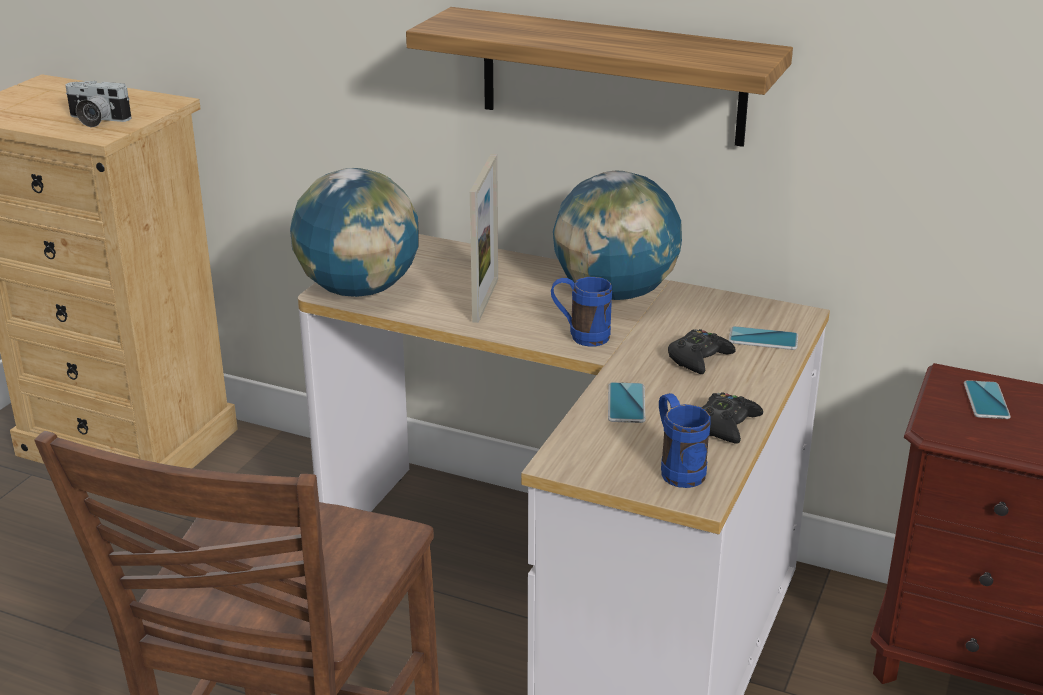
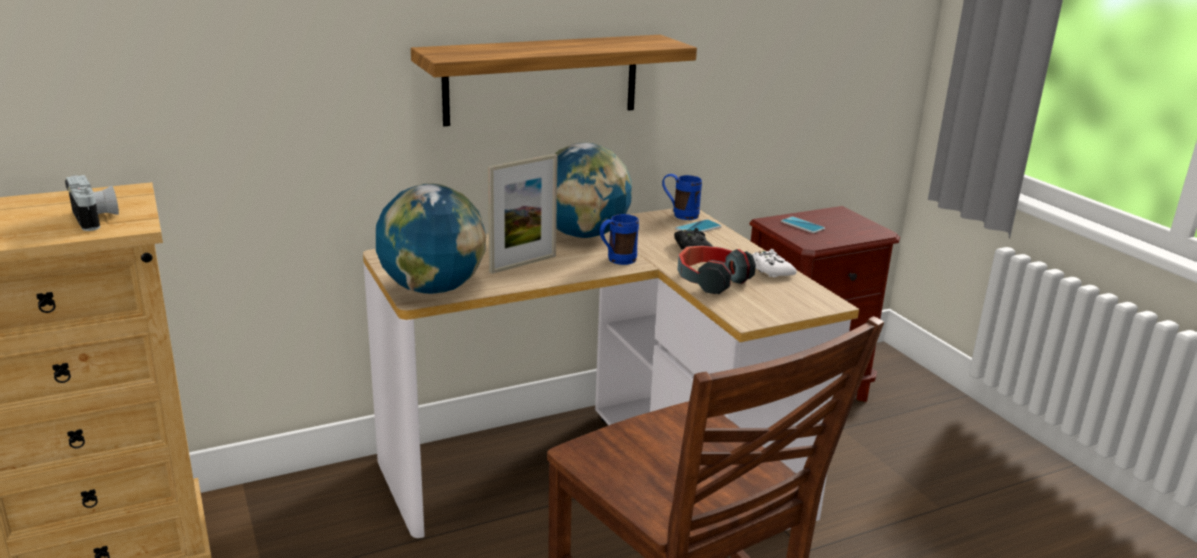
camera: 50 degrees left, 5 degrees down
camera [65,81,132,127] -> camera turned 90 degrees counterclockwise [65,175,119,231]
picture frame [470,154,498,323] -> picture frame turned 90 degrees clockwise [488,154,558,274]
phone [608,382,646,423] -> headphones [677,246,756,294]
blue mug [659,393,711,488] -> blue mug moved to [662,174,702,220]
black game controller [701,392,763,444] -> white game controller [752,249,797,278]

